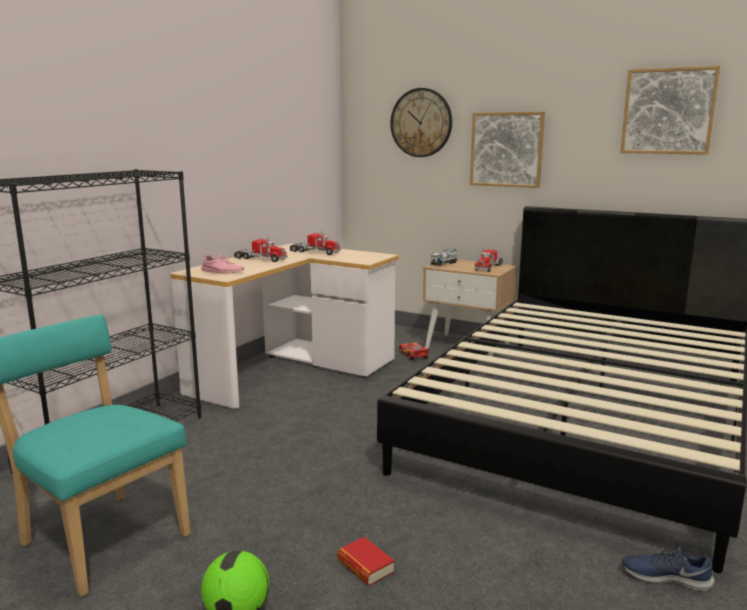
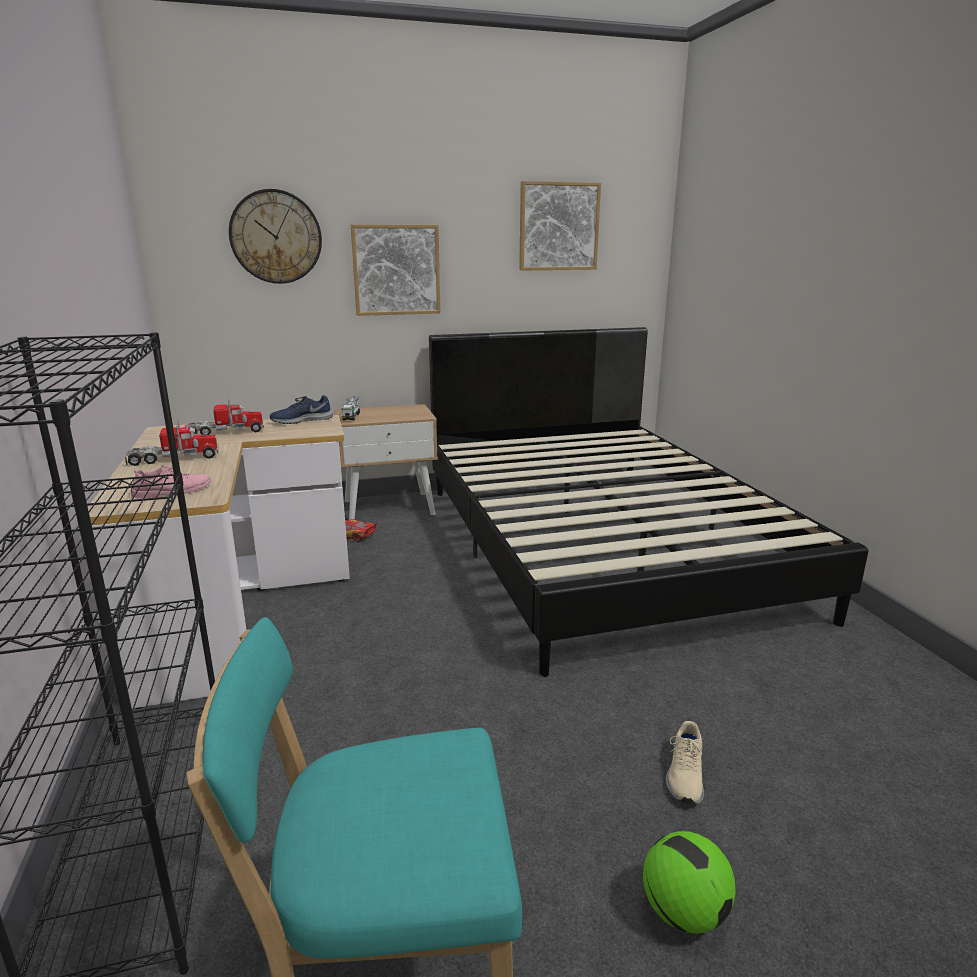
camera: 45 degrees left, 5 degrees up
book [337,537,395,586] -> beige shoe [666,721,704,805]
toy truck [475,248,503,272] -> none
blue shoe [622,545,714,591] -> blue shoe moved to [270,395,333,424]

